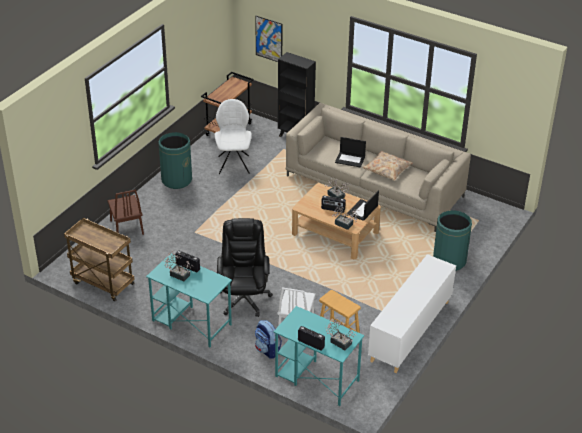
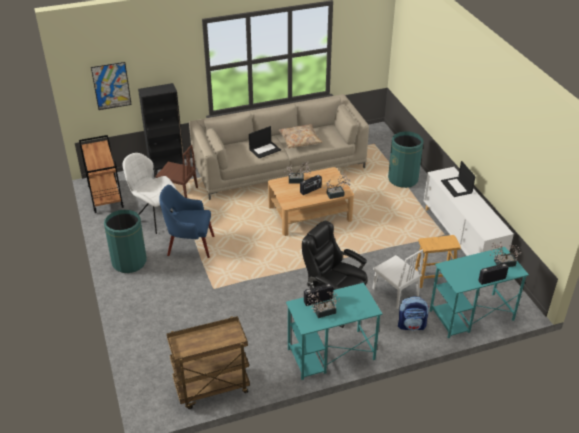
camera: 50 degrees left, 0 degrees up
brown chair [107,190,144,235] -> brown chair moved to [155,145,198,198]
laptop [347,191,379,221] -> laptop moved to [441,161,476,197]
none -> blue armchair [159,185,214,258]

